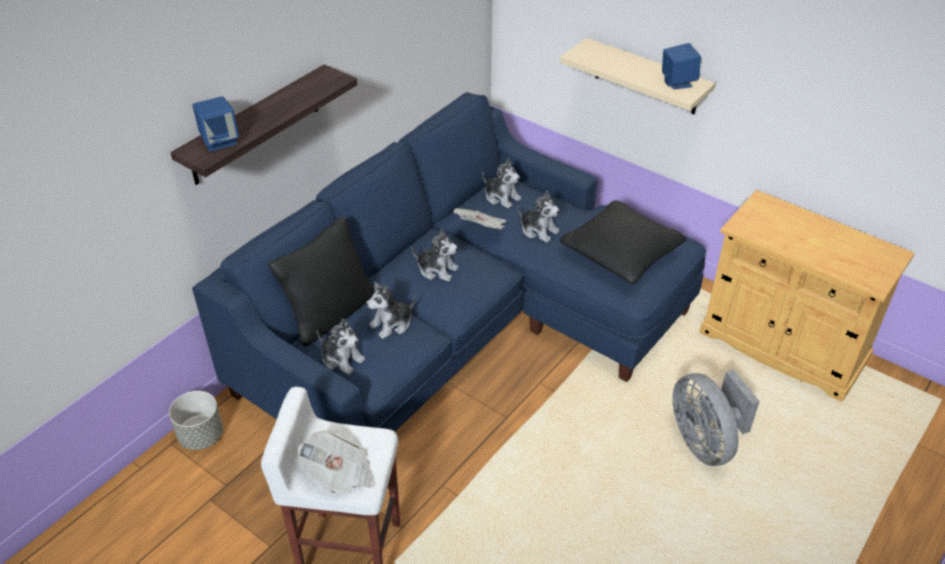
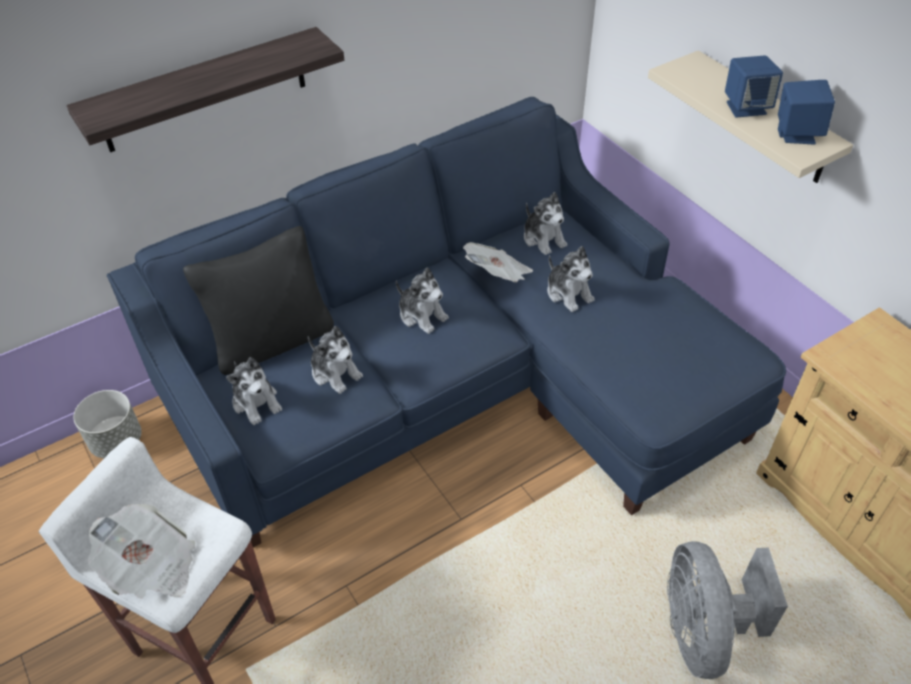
camera: 20 degrees right, 5 degrees up
blue speaker [192,96,239,152] -> blue speaker moved to [725,55,783,118]
plush toy [366,281,415,339] -> plush toy turned 120 degrees counterclockwise [308,326,363,394]
black pillow [560,200,686,284] -> none

